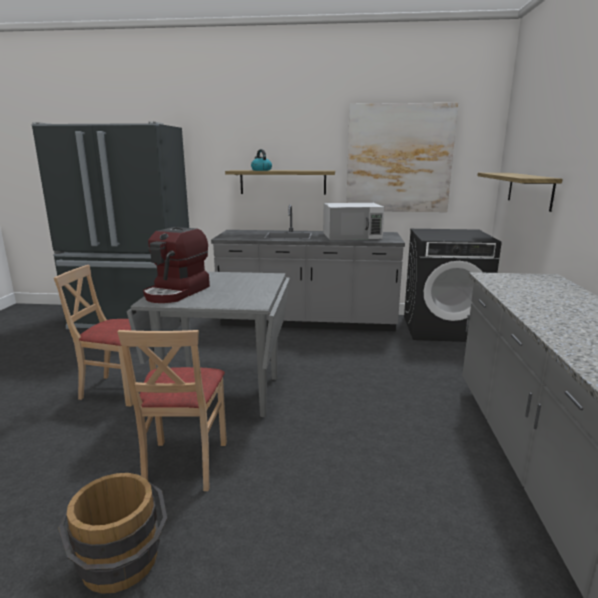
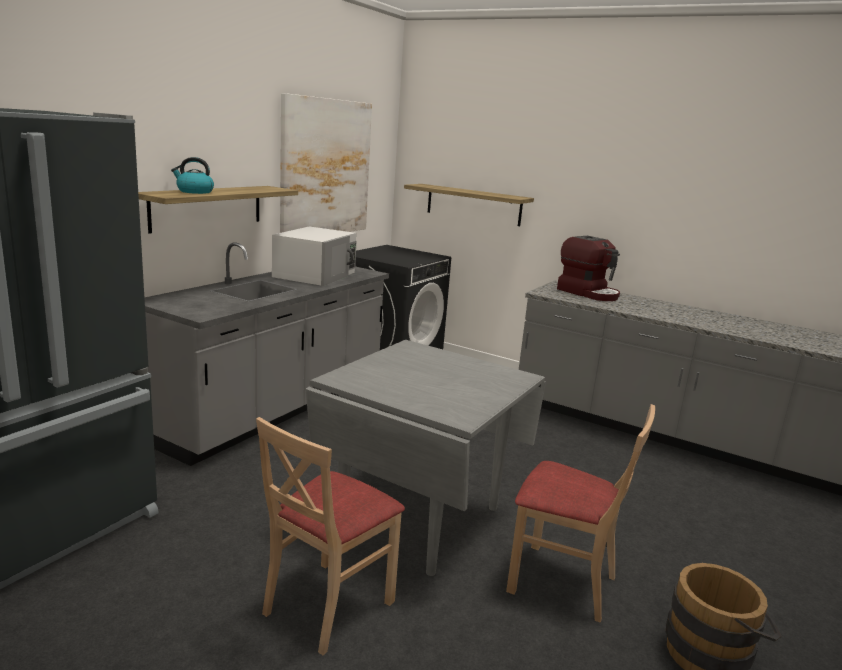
camera: 65 degrees left, 0 degrees up
coffee machine [143,227,210,303] -> coffee machine moved to [557,236,620,301]

